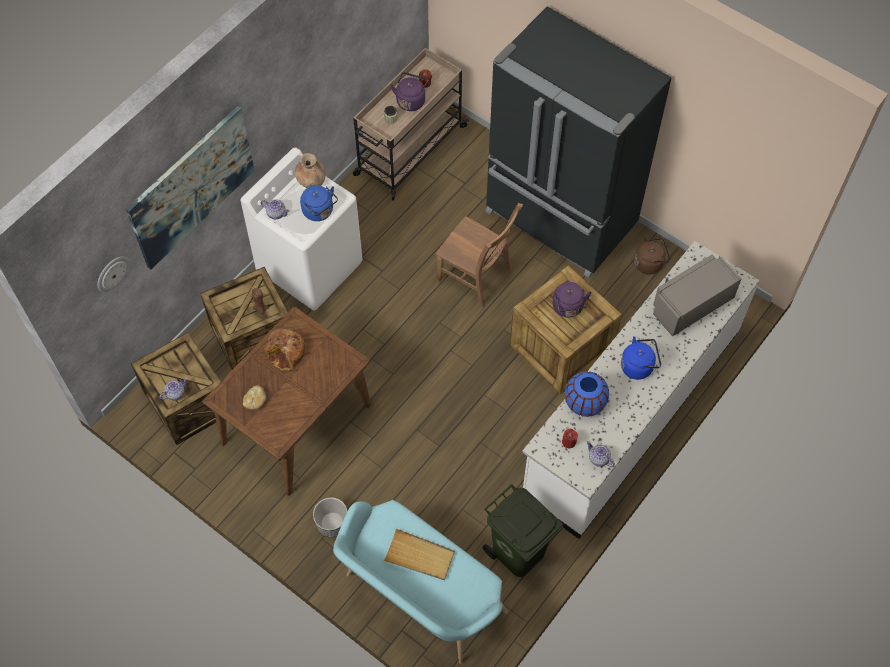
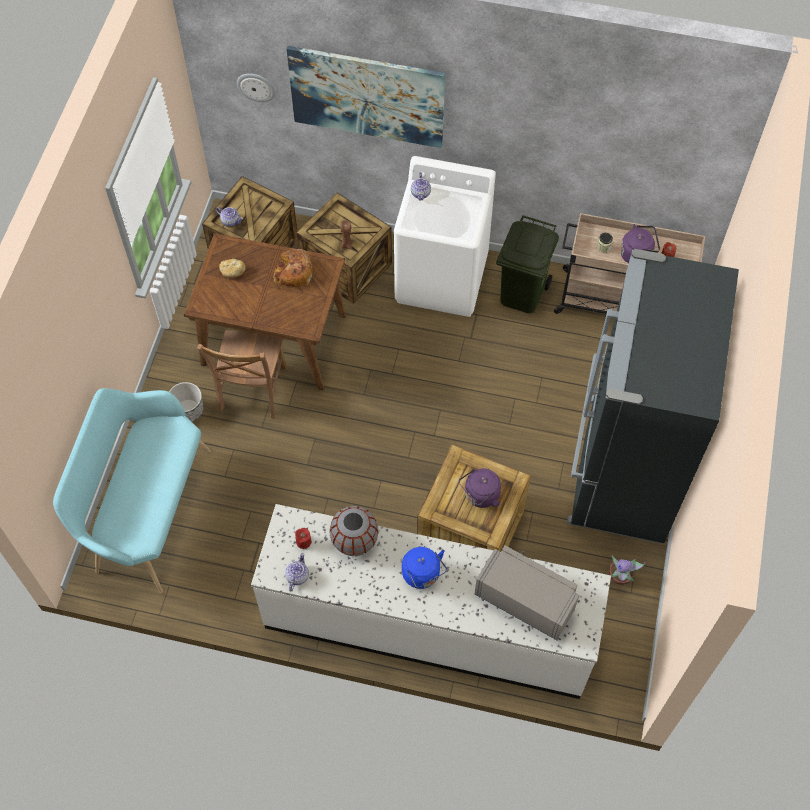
camera: 65 degrees right, 0 degrees up
brown vase [295,153,325,188] -> none
blue kettle [300,185,338,221] -> none
beige tray [384,529,455,580] -> none
brown chair [436,203,523,307] -> brown chair moved to [197,330,286,419]
green trash can [483,484,563,577] -> green trash can moved to [496,215,559,313]
blue vase [565,371,609,417] -> grey vase [330,506,378,556]
brown kettle [635,237,670,274] -> potted plant [609,555,645,585]

